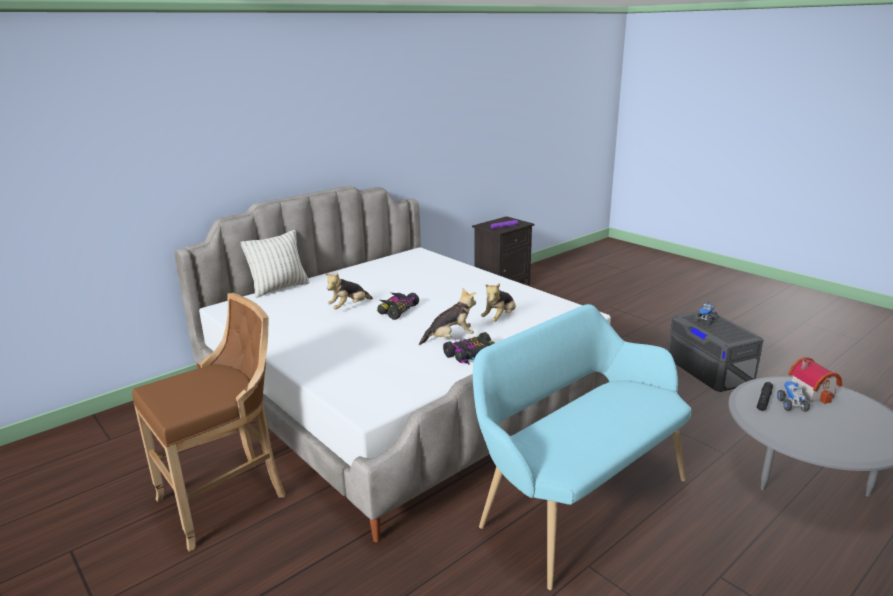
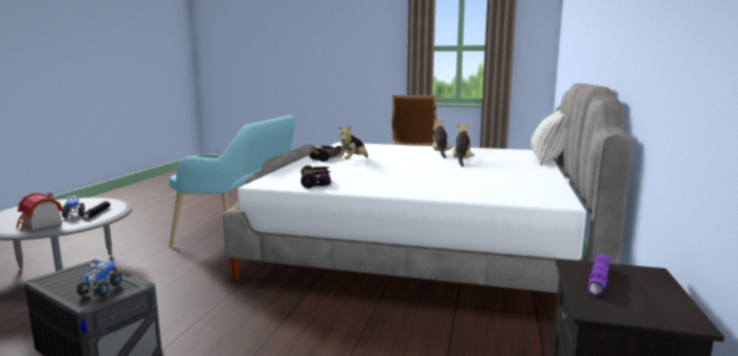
camera: 145 degrees right, 10 degrees down
toy car [377,293,419,320] -> toy car moved to [301,166,331,188]
plush toy [481,283,516,322] -> plush toy moved to [433,119,453,159]

